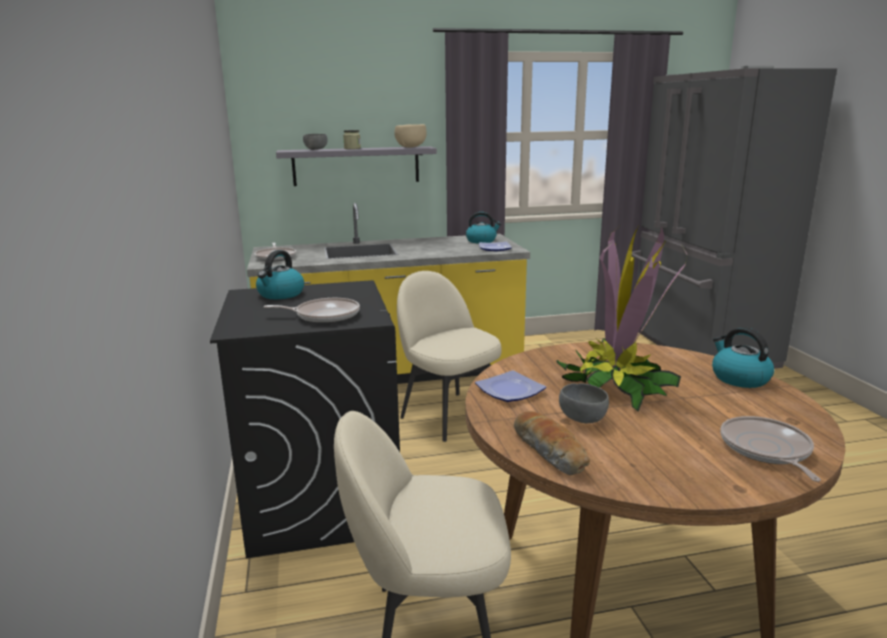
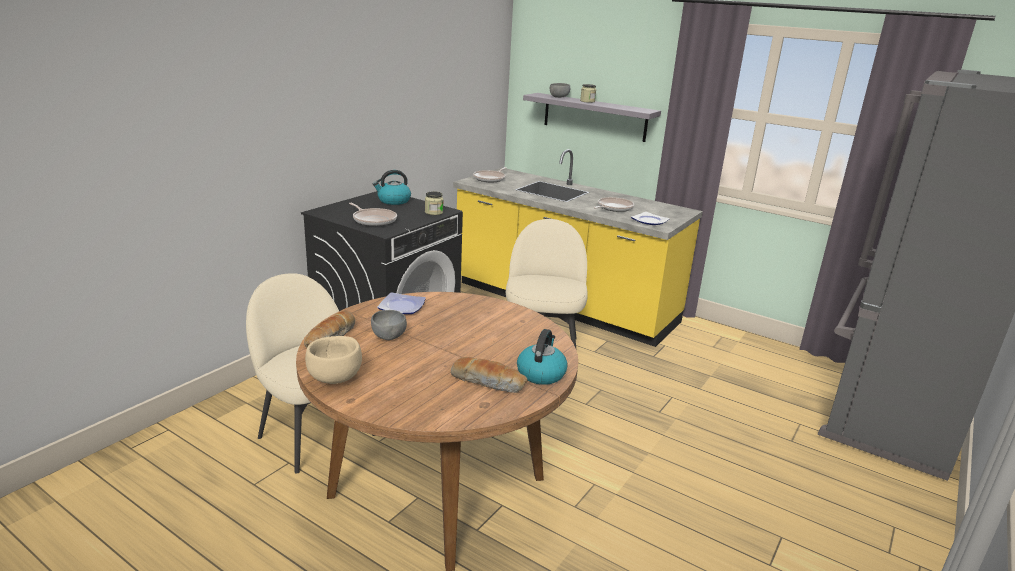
camera: 45 degrees right, 5 degrees up
beige bowl [394,124,427,148] -> beige bowl moved to [305,336,362,384]
kettle [466,212,501,243] -> none
potted plant [557,225,687,412] -> none
frying pan [720,416,821,482] -> frying pan moved to [593,197,634,212]
none -> jar [425,191,444,215]
none -> bread [451,357,527,393]

